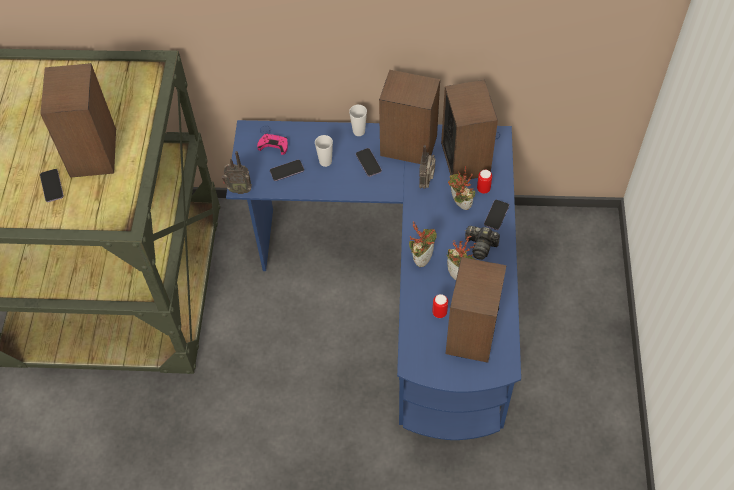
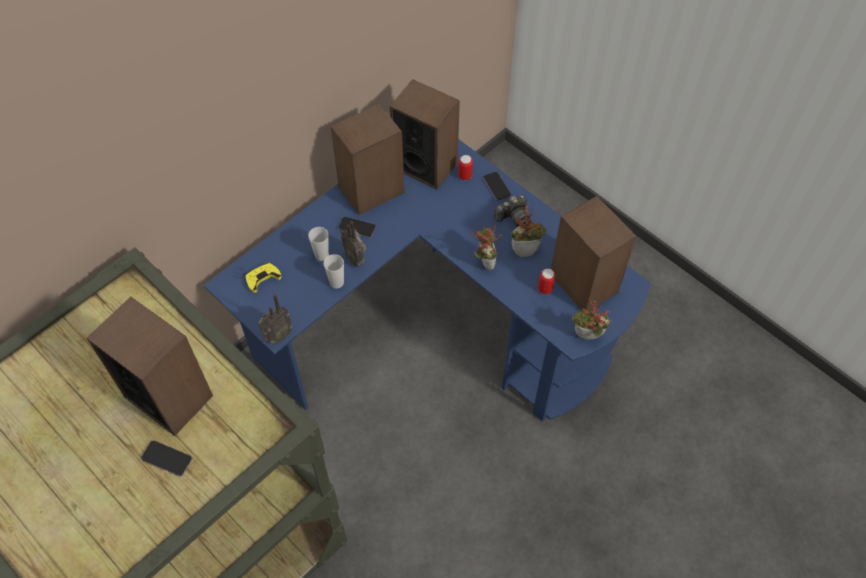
camera: 50 degrees left, 0 degrees up
pink game controller [257,134,288,155] -> yellow game controller [246,263,282,293]
phone [270,160,304,181] -> none
cup [349,105,367,136] -> cup moved to [324,254,344,289]
radio [419,145,435,189] -> radio moved to [341,221,366,267]
potted plant [448,166,475,210] -> potted plant moved to [572,298,611,340]

